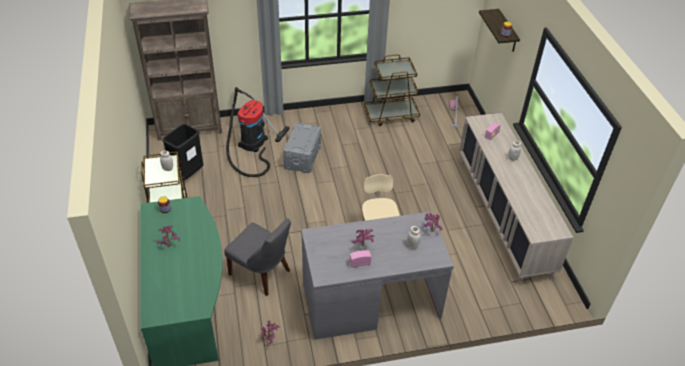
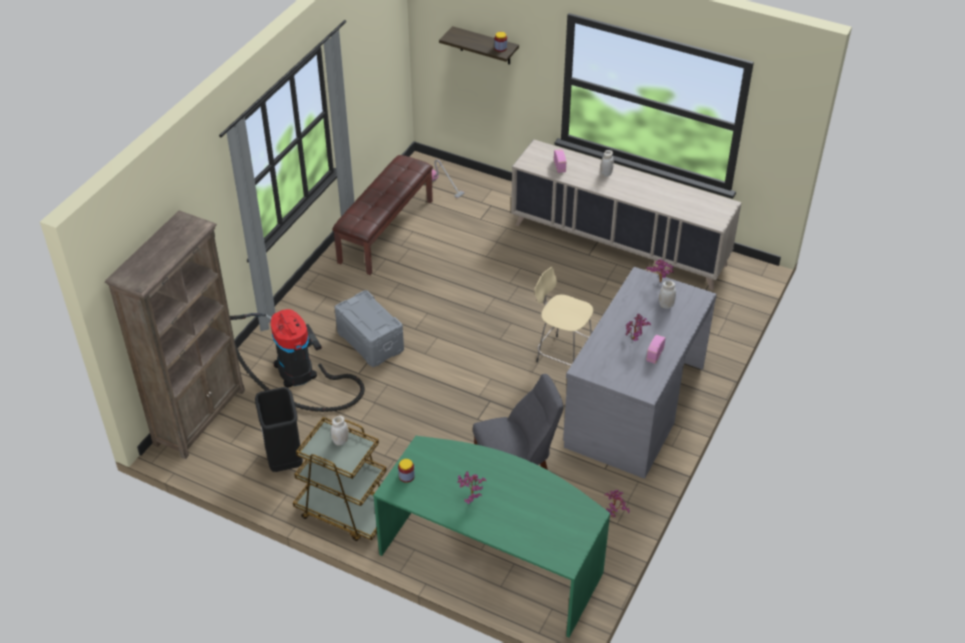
camera: 50 degrees left, 0 degrees up
brown cart [364,54,420,126] -> brown bench [332,155,433,275]

